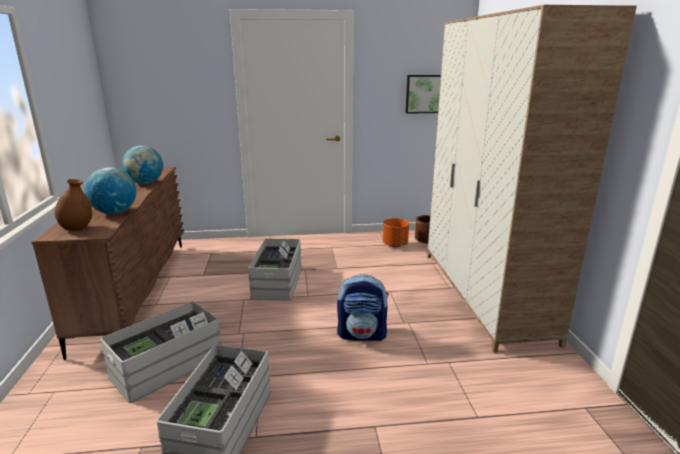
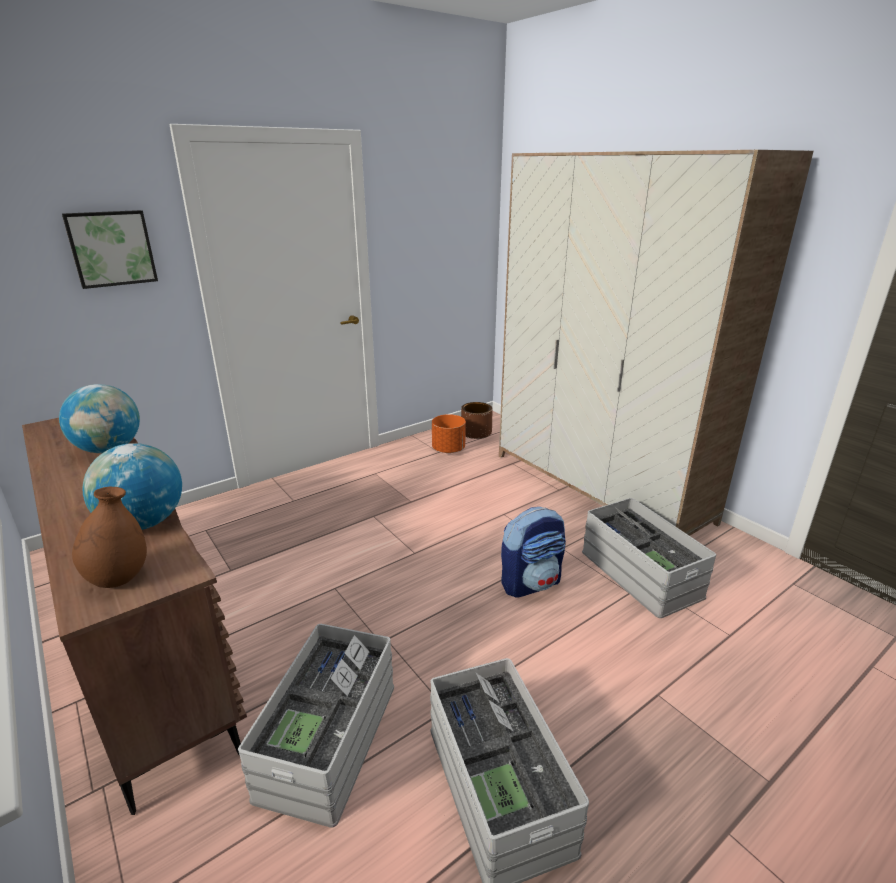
camera: 30 degrees left, 5 degrees up
grey storage box [248,238,302,301] -> grey storage box moved to [582,498,716,618]
picture [405,75,441,114] -> picture moved to [62,210,158,289]

